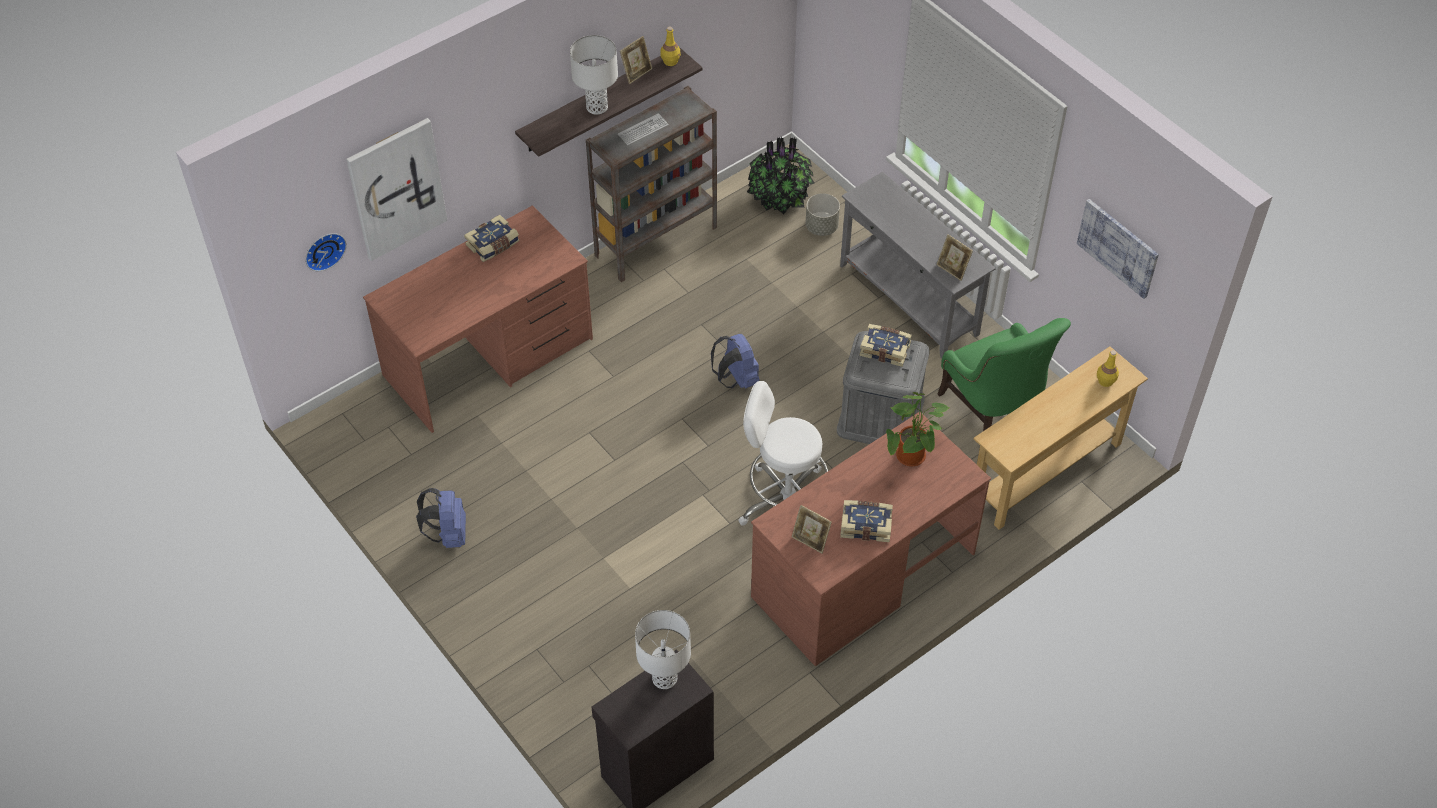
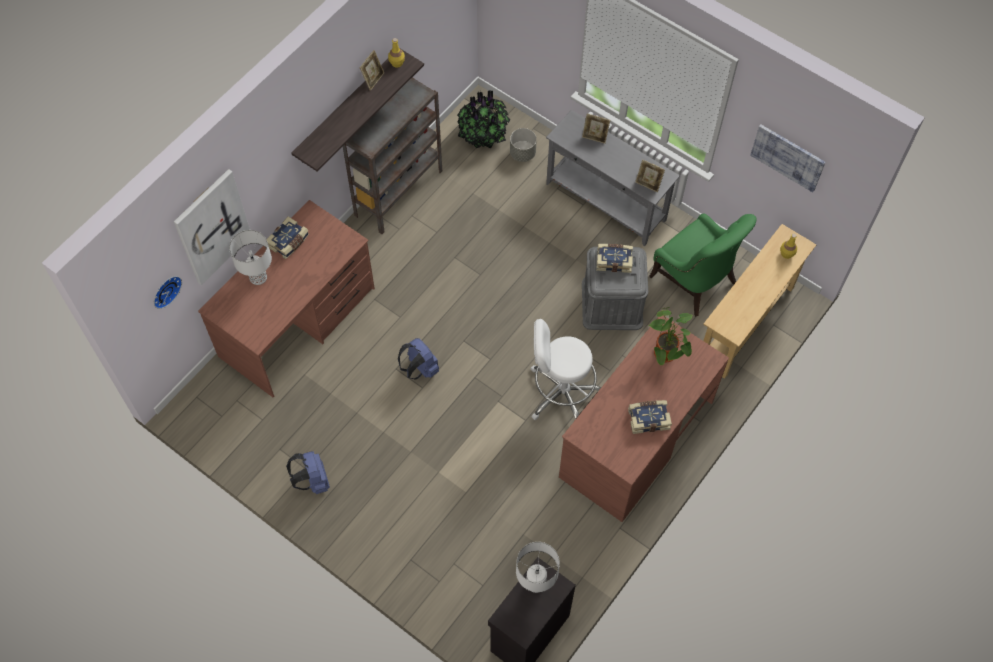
camera: 15 degrees left, 10 degrees up
white table lamp [570,35,618,115] -> white table lamp moved to [229,230,272,285]
keyboard [618,113,669,145] -> none
blue backpack [711,334,759,388] -> blue backpack moved to [398,338,439,380]
picture frame [792,505,832,553] -> picture frame moved to [582,114,610,144]

